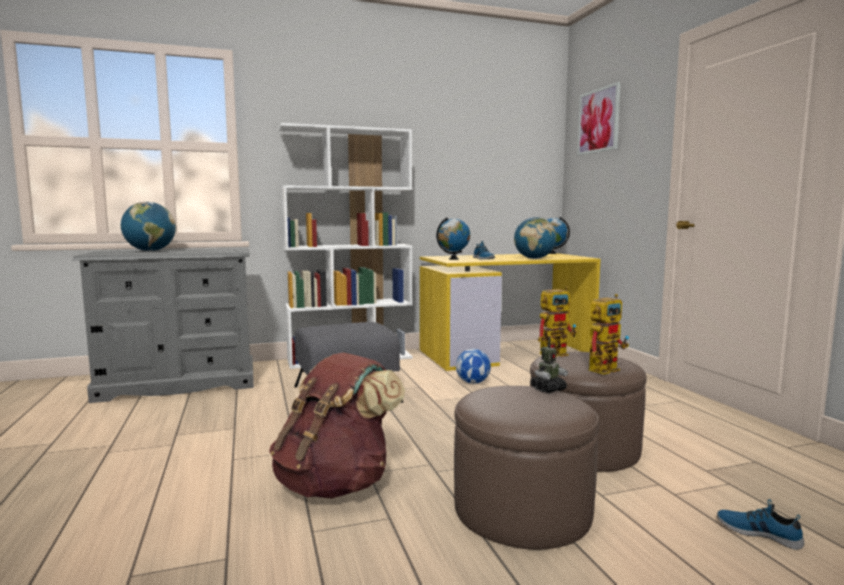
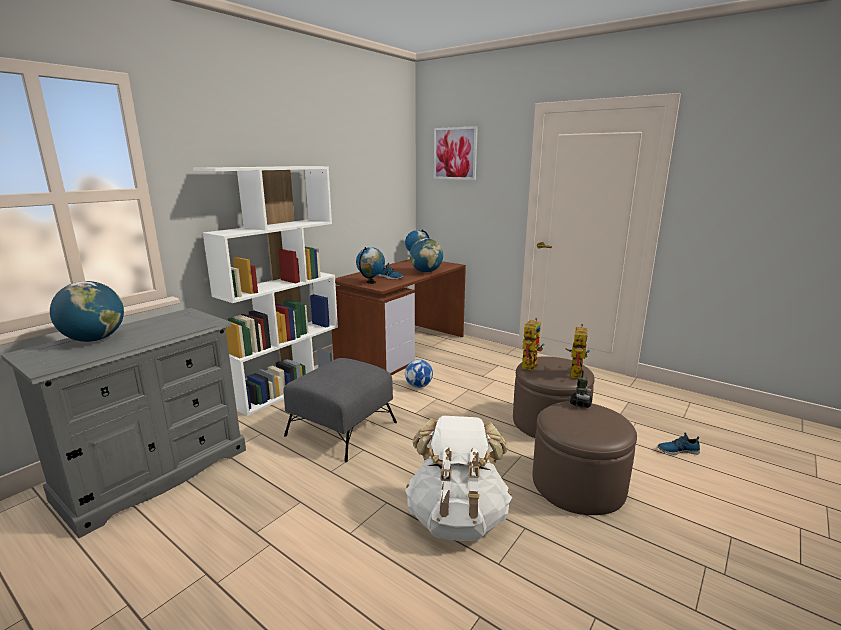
camera: 35 degrees left, 10 degrees up
brown backpack [269,353,405,499] -> white backpack [405,416,512,541]
yellow desk [420,253,601,371] -> brown desk [332,259,466,376]

